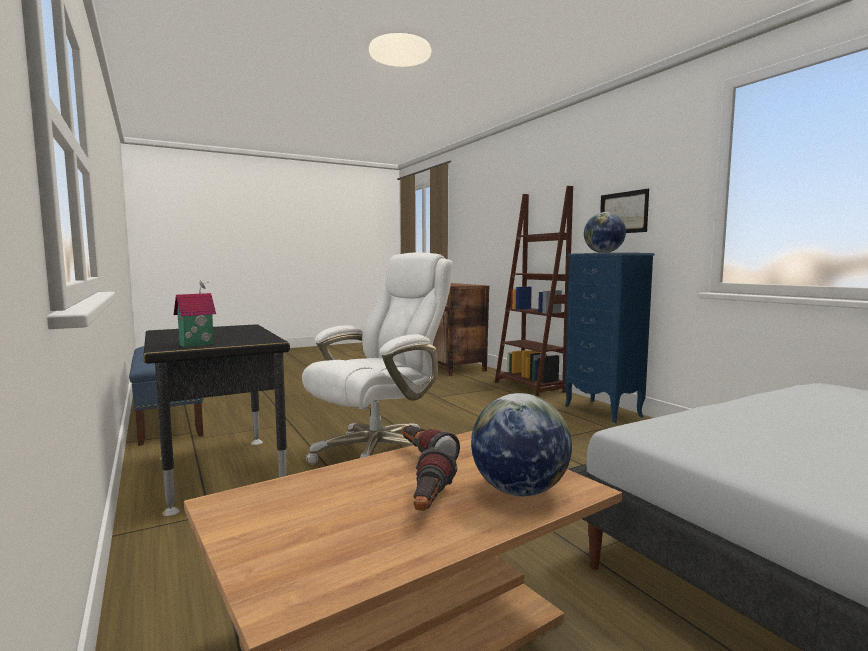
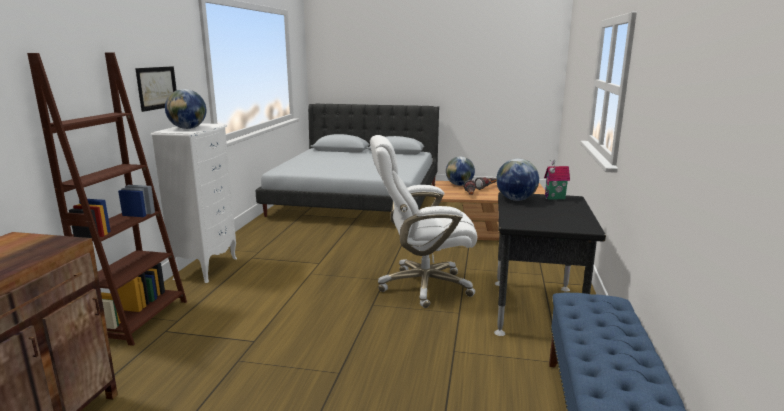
camera: 140 degrees left, 10 degrees up
blue dresser [565,253,655,423] -> white dresser [151,123,237,283]
none -> globe [496,158,539,201]

